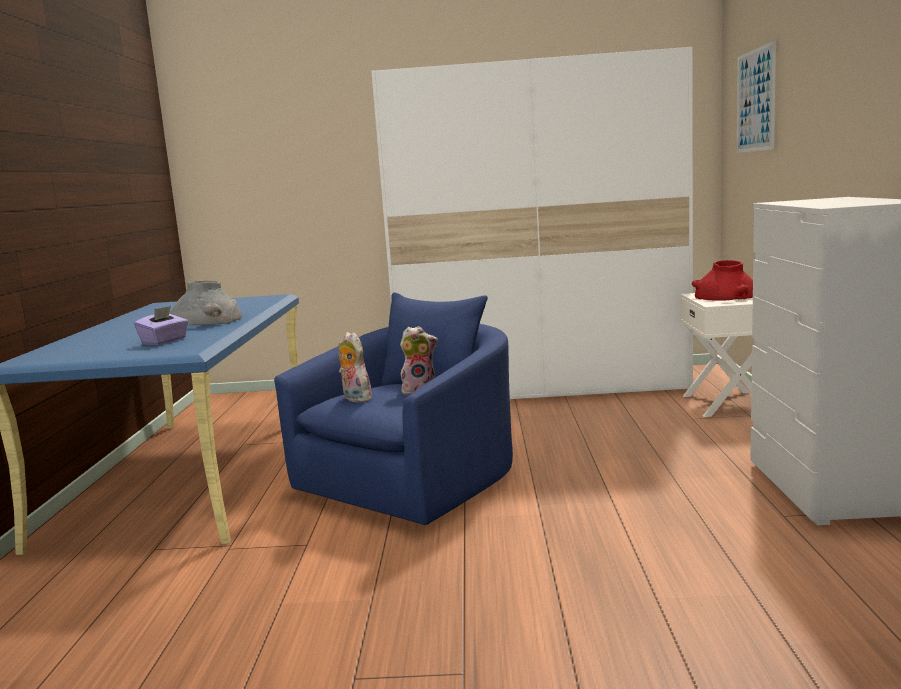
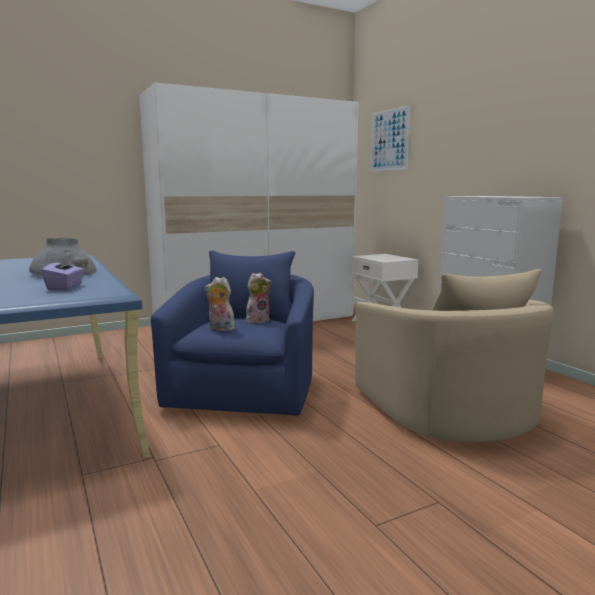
camera: 30 degrees left, 0 degrees up
red vase [692,260,753,301] -> none
none -> beige armchair [355,269,553,442]

